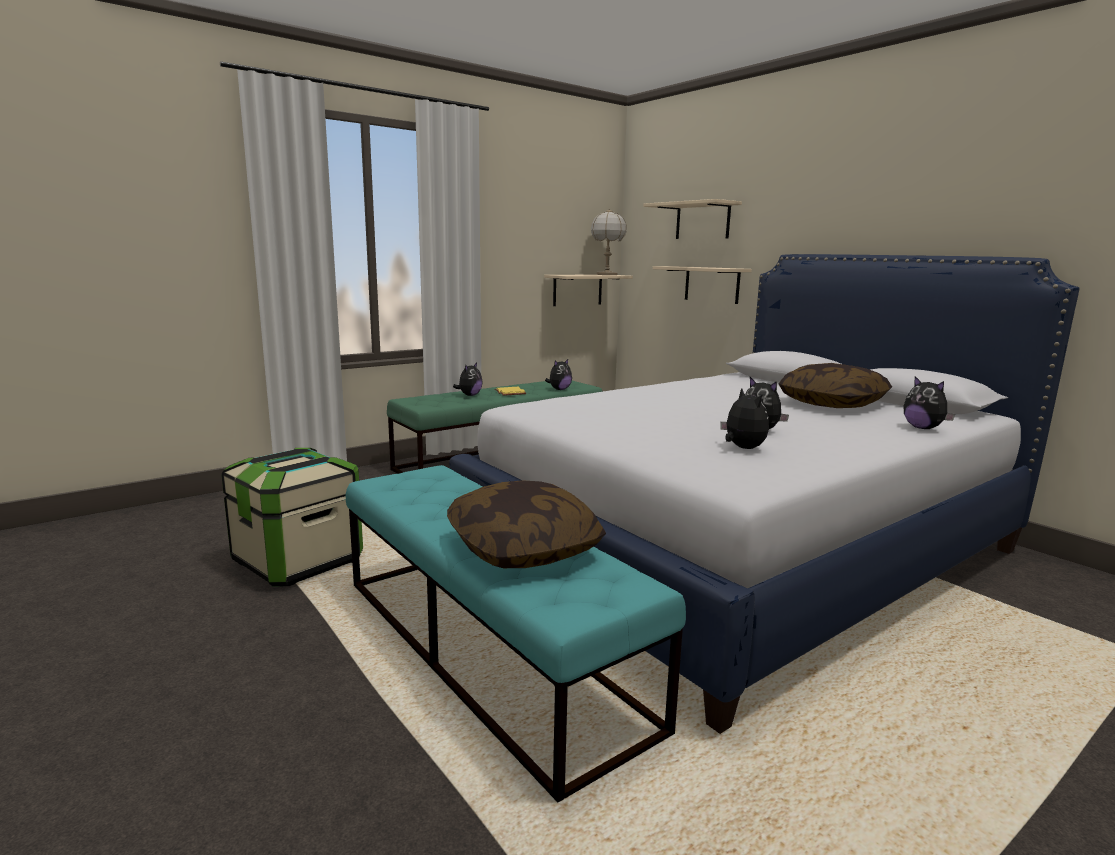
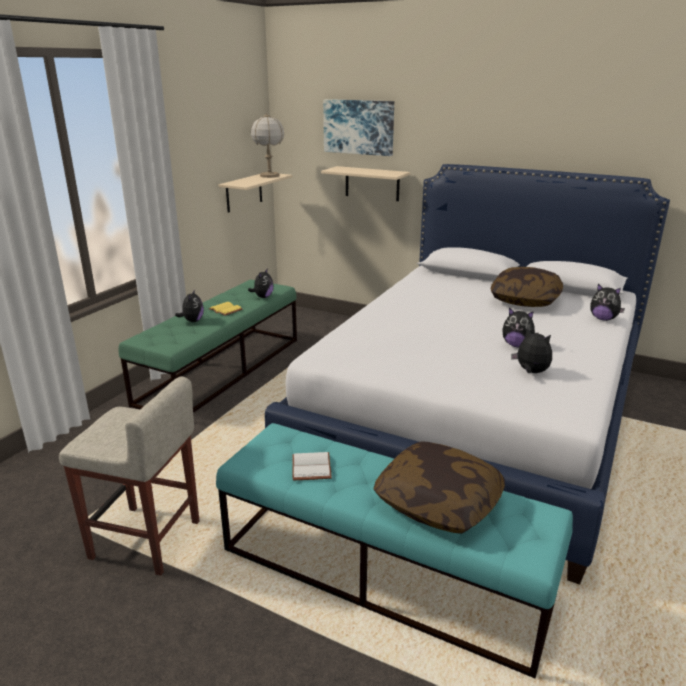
camera: 25 degrees left, 10 degrees up
storage box [221,448,363,587] -> beige stool [58,376,199,576]
beige shelf [643,199,742,239] -> picture [323,99,394,156]
none -> white book [292,452,332,480]

